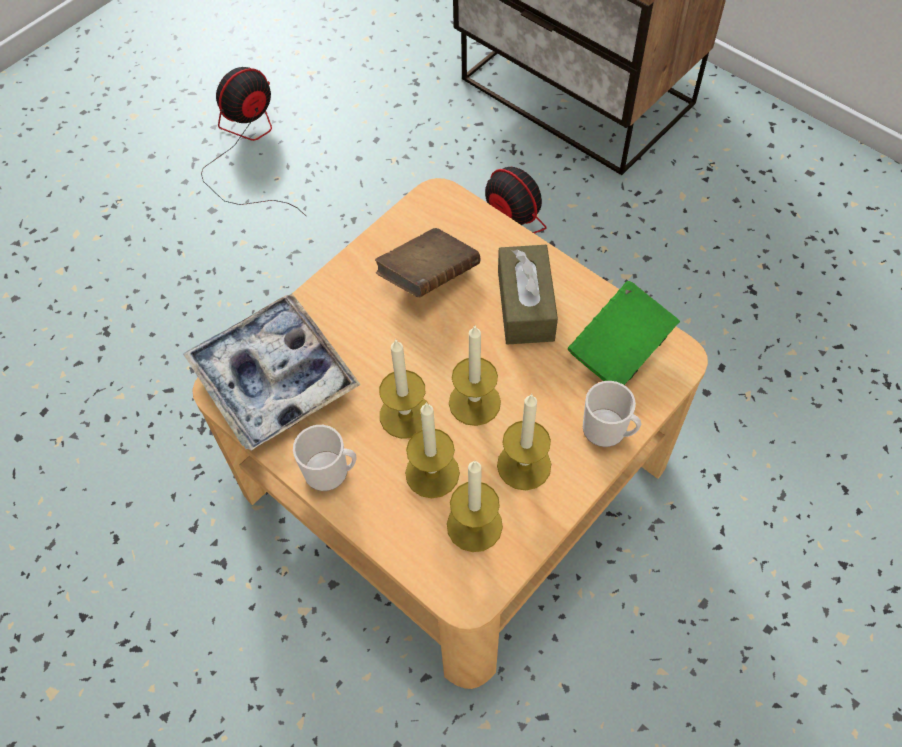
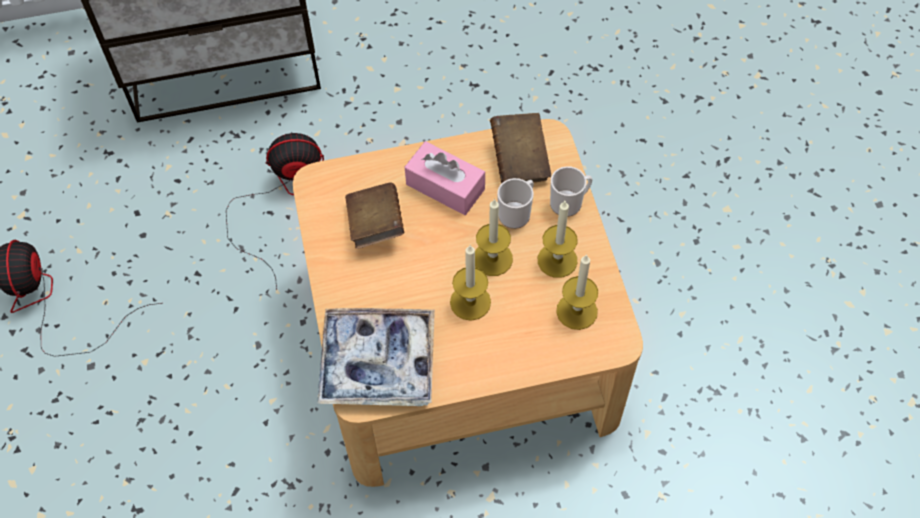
camera: 55 degrees left, 0 degrees up
mug [293,425,356,491] -> mug moved to [497,178,534,229]
candle [405,402,460,498] -> none
brown tissue box [498,245,558,345] -> pink tissue box [405,141,485,215]
green book [568,281,680,385] -> brown book [490,113,551,184]

